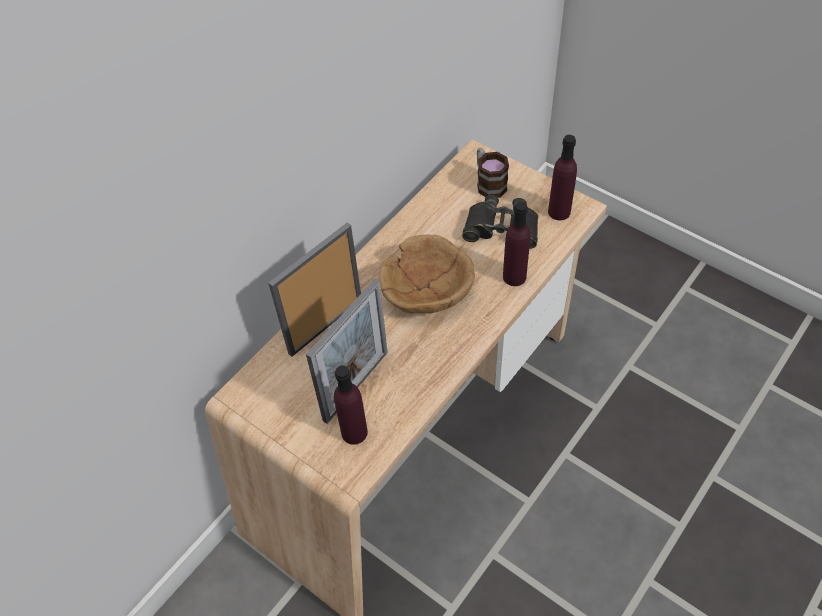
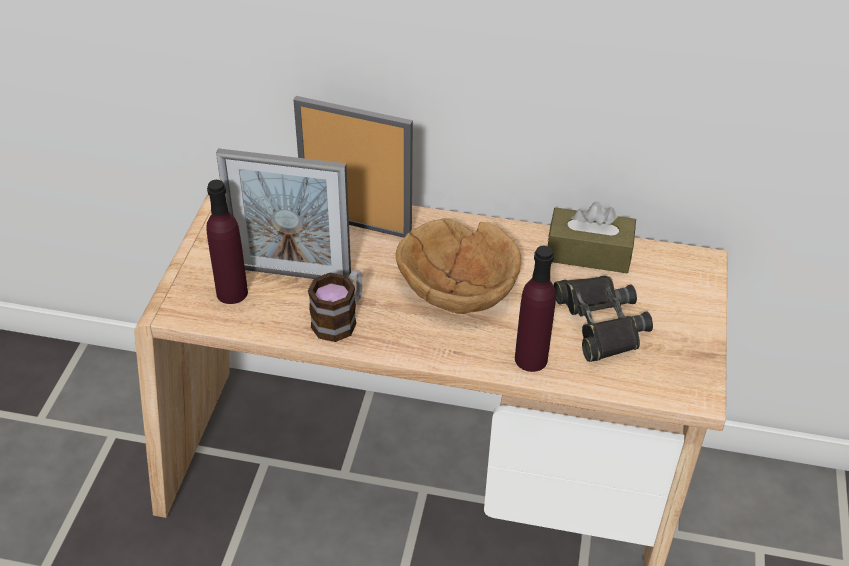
camera: 60 degrees right, 10 degrees down
mug [477,148,509,198] -> mug moved to [308,269,363,342]
purple bottle [548,135,577,221] -> none
none -> brown tissue box [548,202,636,273]

